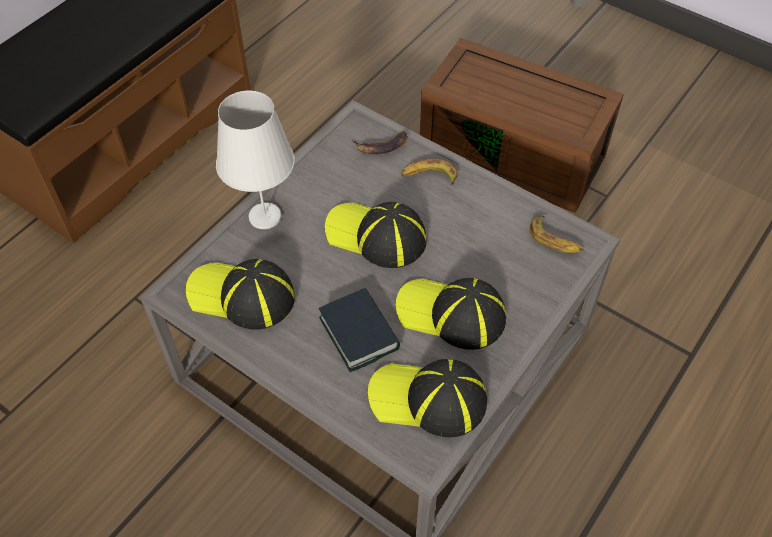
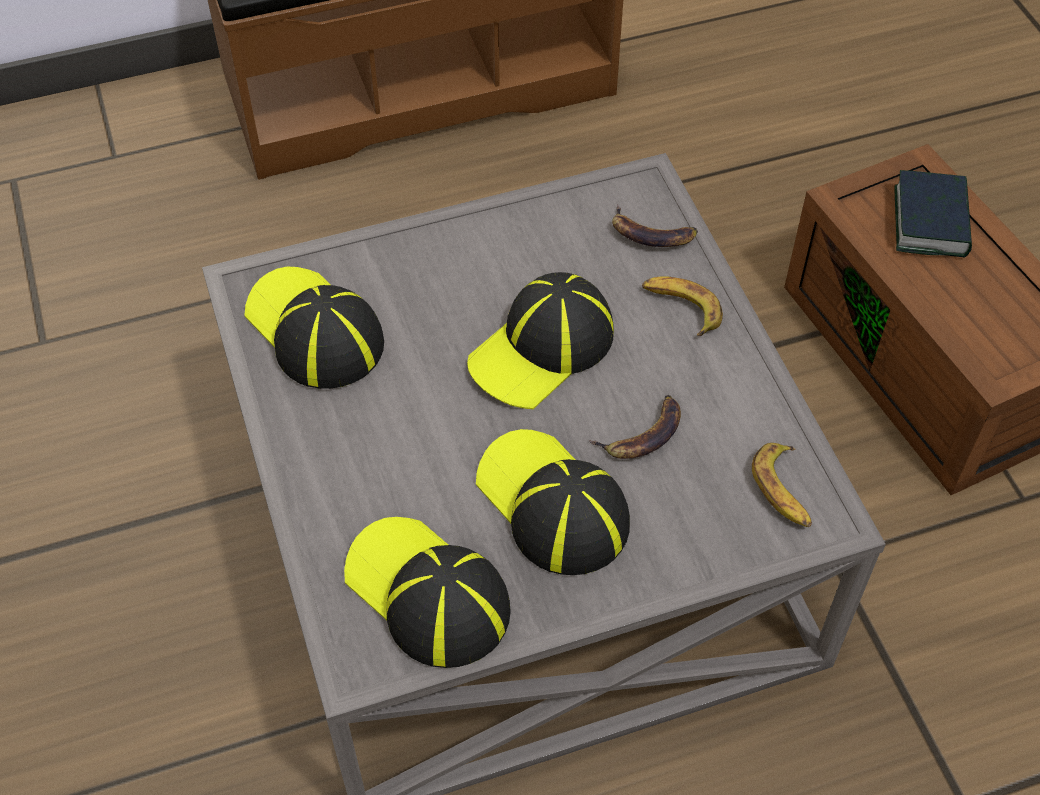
camera: 35 degrees right, 0 degrees up
white table lamp [216,91,295,229] -> none
book [319,288,400,372] -> book moved to [895,170,972,257]
cap [325,202,427,268] -> cap turned 105 degrees counterclockwise [467,272,614,409]
none -> banana [589,395,681,459]

